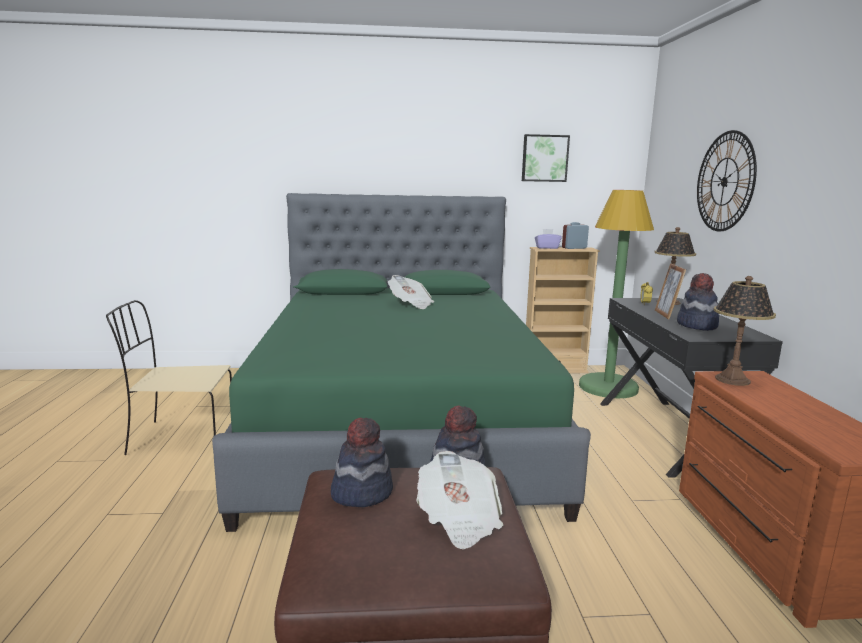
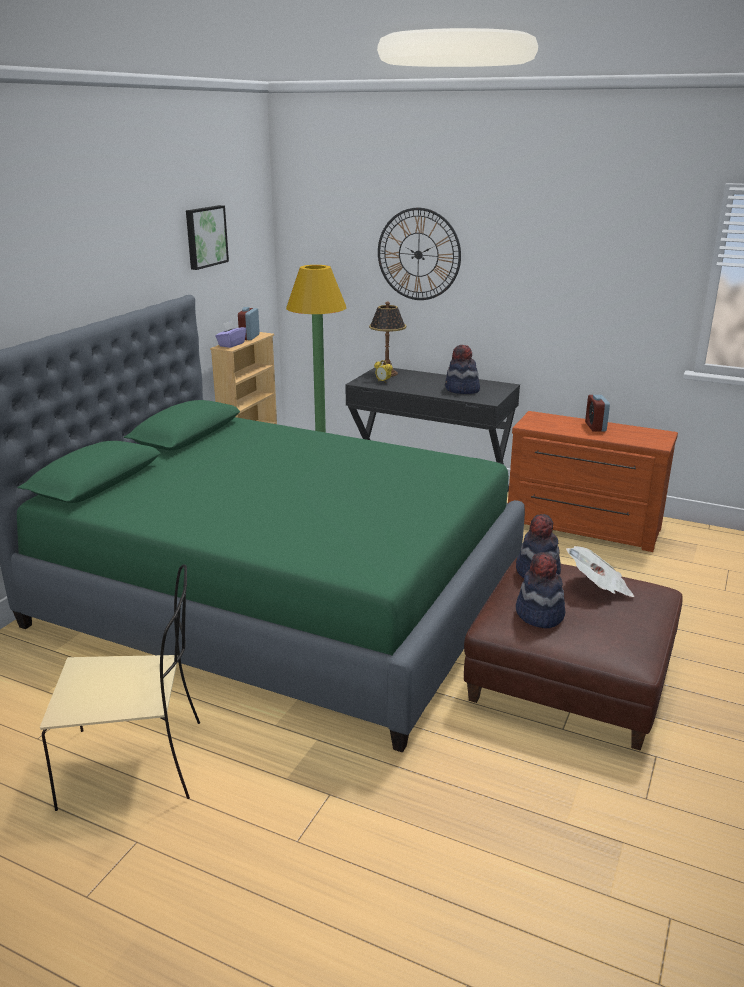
camera: 60 degrees left, 10 degrees up
beige chair [106,300,232,455] -> beige chair turned 120 degrees counterclockwise [40,564,200,811]
newspaper [388,275,434,309] -> none
picture frame [655,263,686,319] -> none
table lamp [713,276,776,386] -> none
none -> alarm clock [585,395,610,432]

